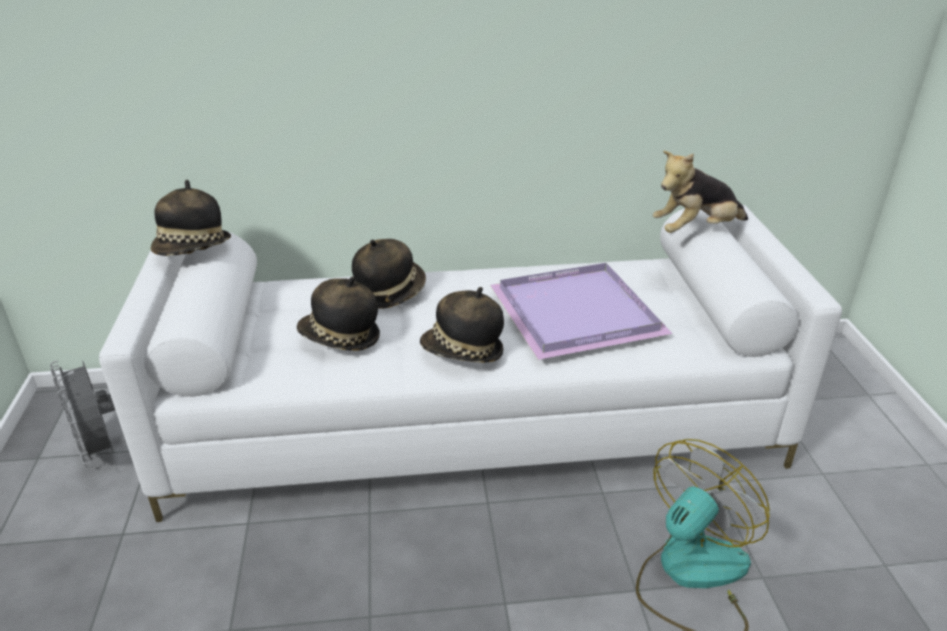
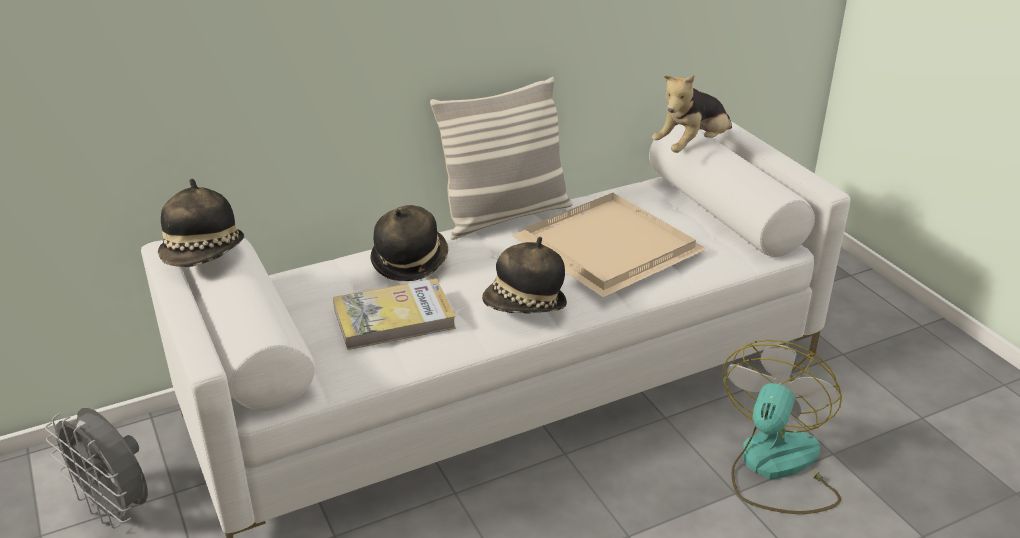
camera: 20 degrees left, 0 degrees up
hat [297,276,380,351] -> book [333,278,456,350]
purple tray [490,263,673,360] -> beige tray [512,193,707,297]
none -> pillow [430,77,572,240]

